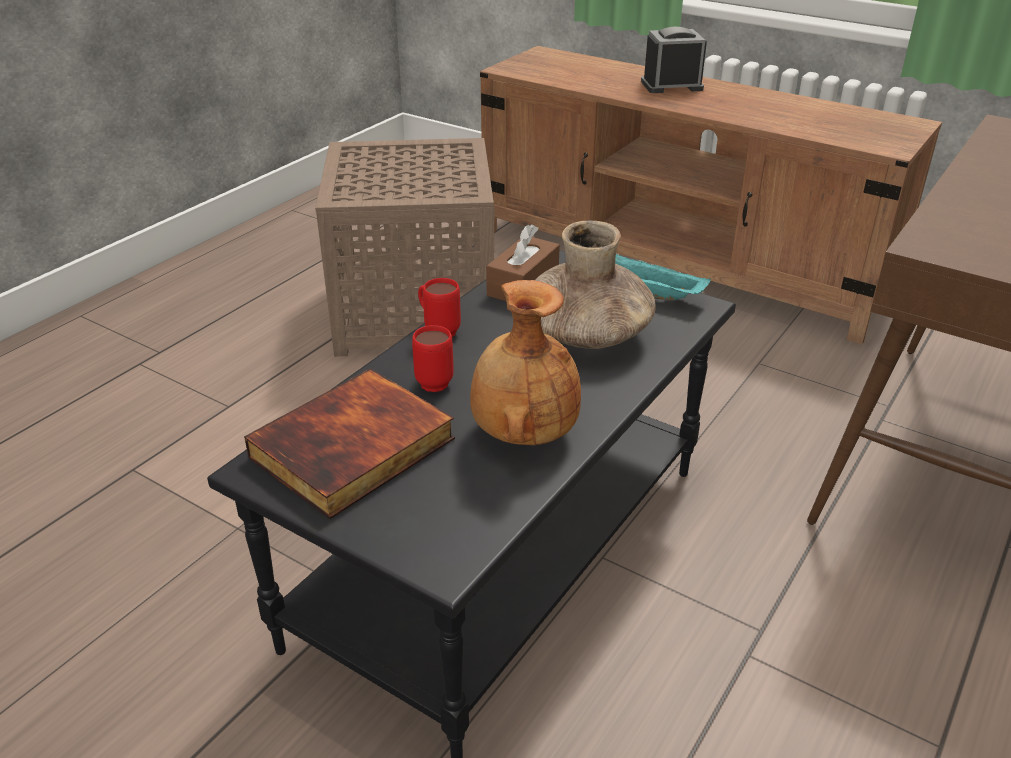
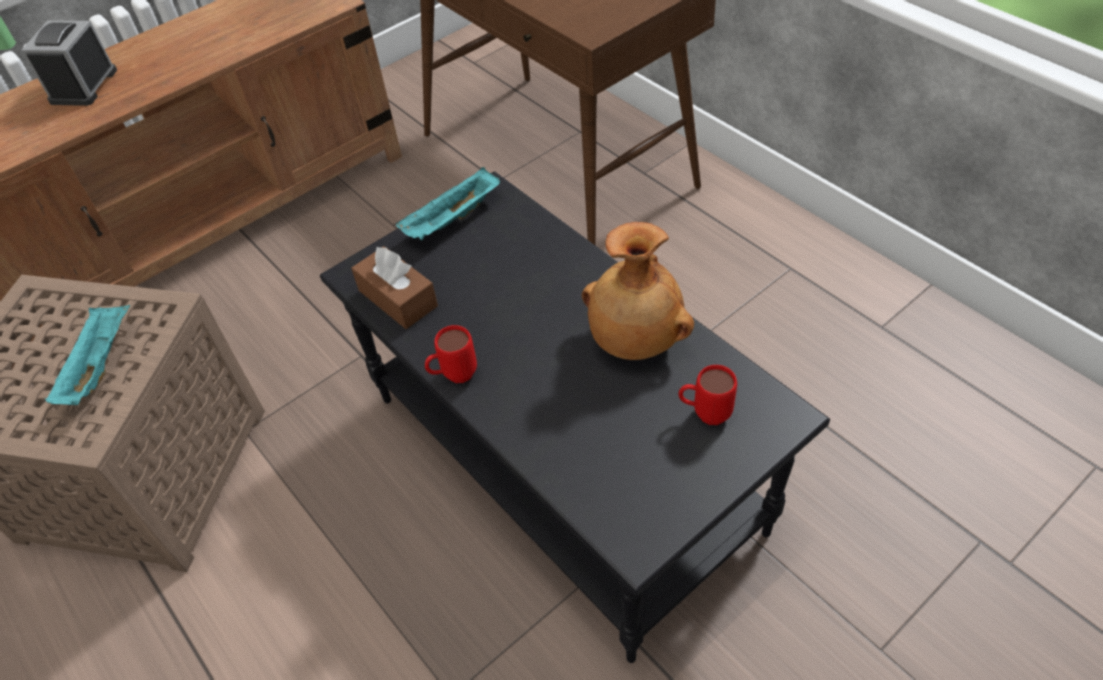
camera: 70 degrees left, 15 degrees up
book [244,368,455,519] -> none
red mug [412,325,454,392] -> red mug moved to [678,365,737,425]
brown vase [535,220,656,349] -> none
none -> turquoise tray [45,305,130,405]

